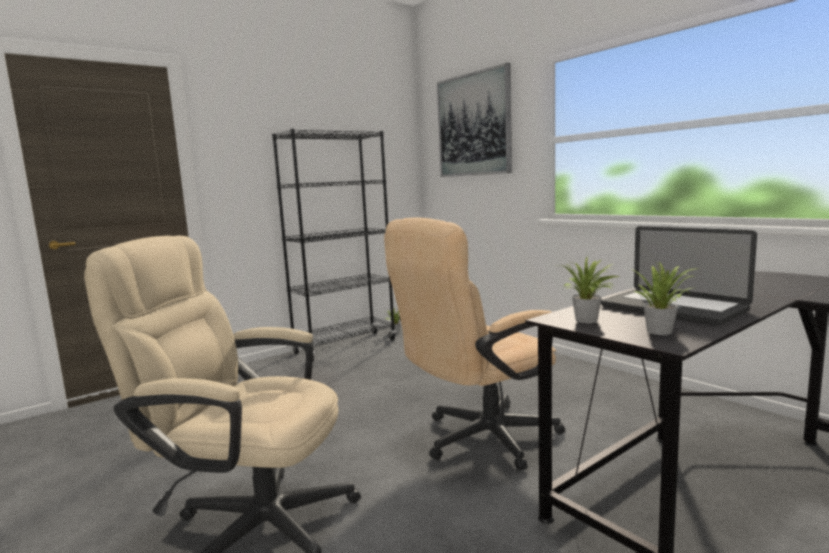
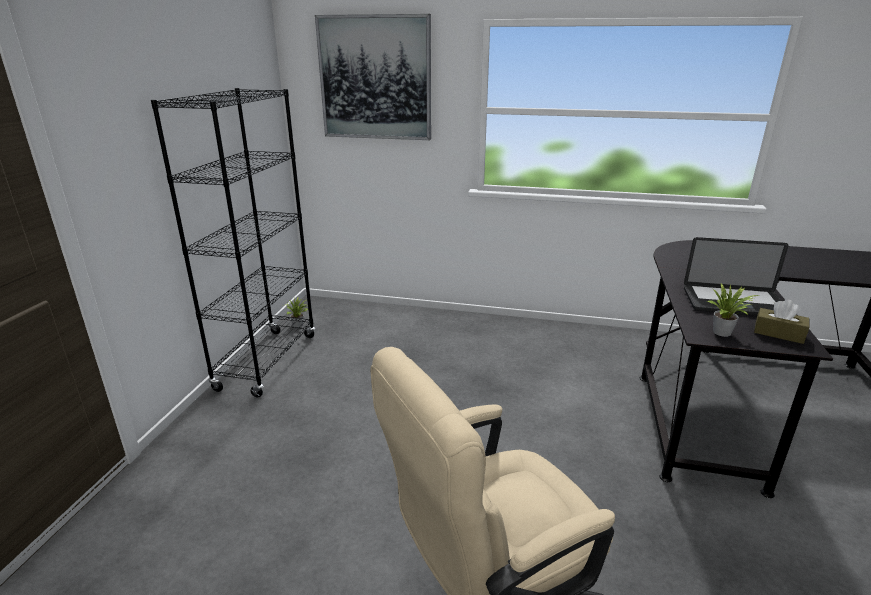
camera: 40 degrees left, 15 degrees up
beige office chair [384,218,565,471] -> none
potted plant [631,262,701,335] -> brown tissue box [754,300,809,344]

